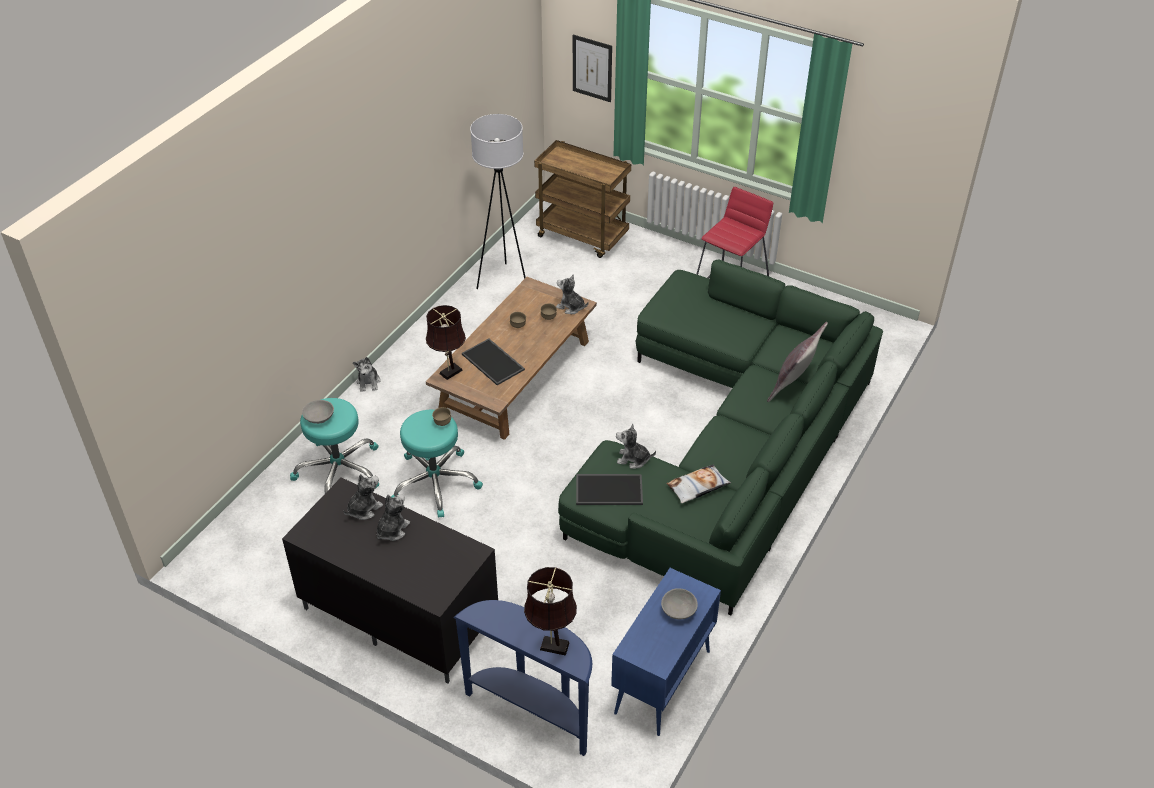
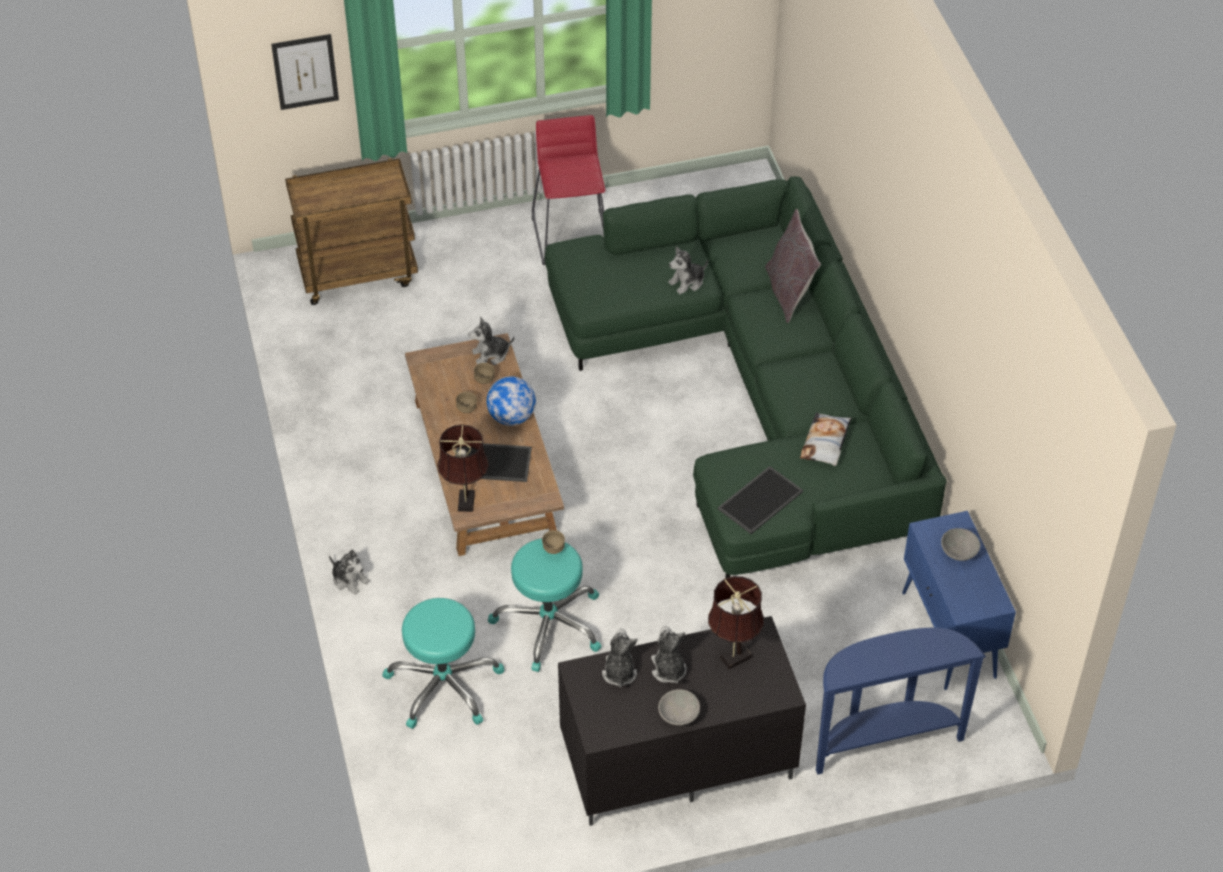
camera: 45 degrees left, 5 degrees up
grey bowl [302,400,334,424] -> grey bowl moved to [658,689,700,725]
white floor lamp [470,114,526,289] -> none
brown table lamp [524,567,577,656] -> brown table lamp moved to [708,576,764,669]
plush toy [616,423,656,469] -> plush toy moved to [668,246,708,294]
none -> globe [486,376,536,426]

